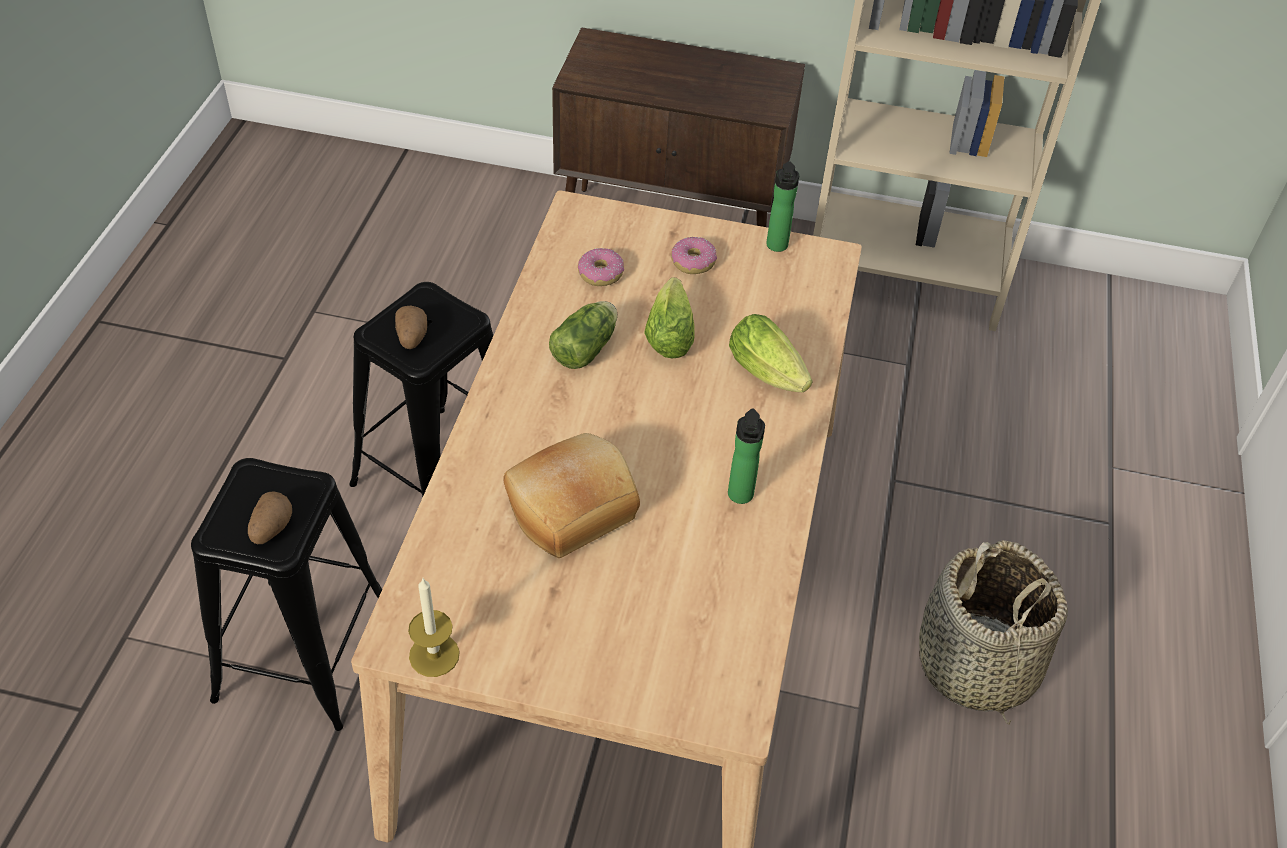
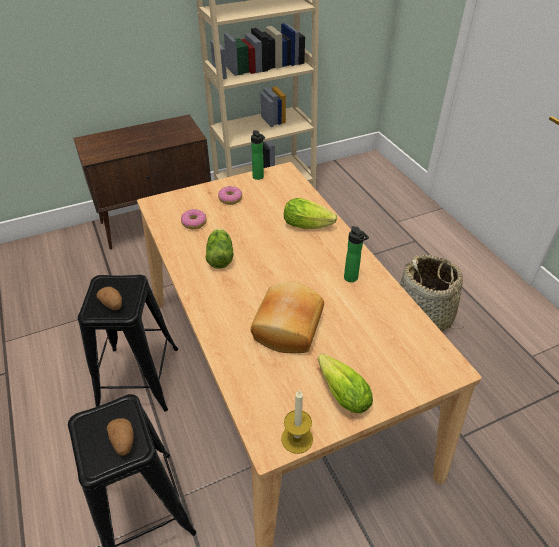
camera: 35 degrees left, 5 degrees down
lettuce [644,277,695,358] -> lettuce moved to [318,354,373,413]

